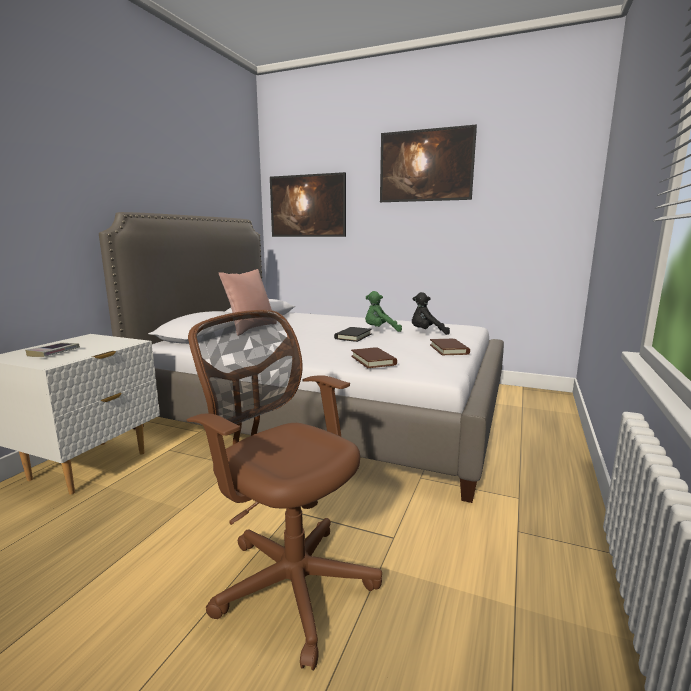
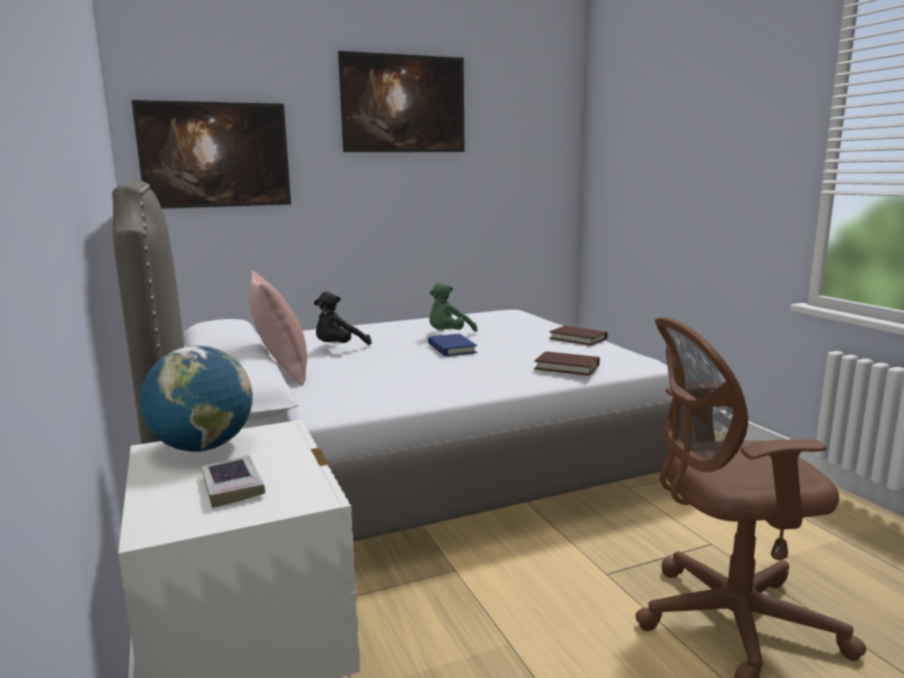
camera: 45 degrees left, 0 degrees up
black book [334,327,372,342] -> blue book [428,334,477,356]
black plush toy [412,292,450,335] -> black plush toy moved to [314,291,372,345]
none -> globe [140,346,253,452]

